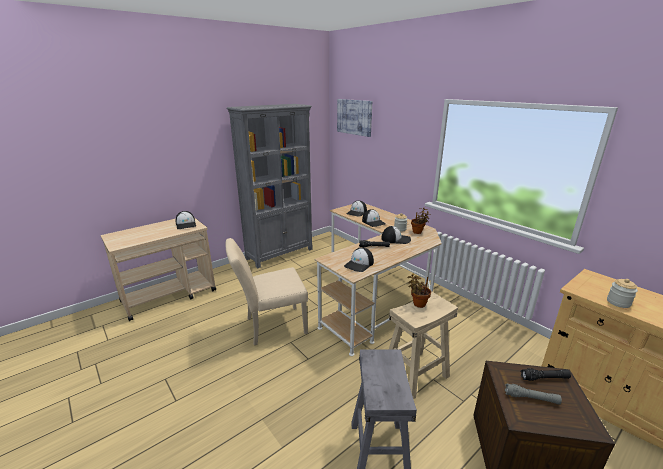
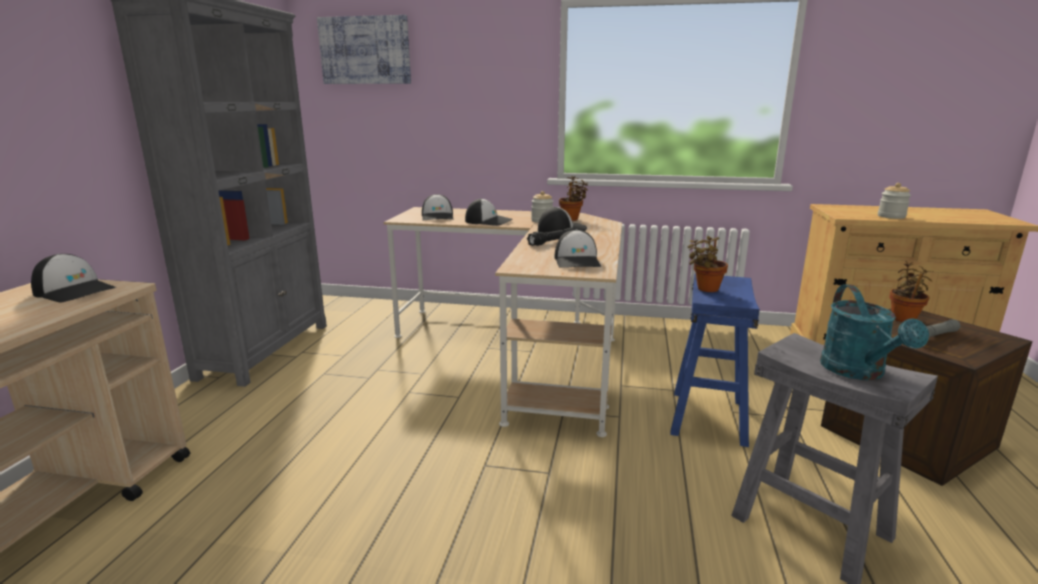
camera: 40 degrees left, 5 degrees down
beige chair [226,238,308,346] -> none
beige stool [389,292,458,399] -> blue stool [670,273,760,447]
black flashlight [521,368,571,381] -> potted plant [889,261,934,322]
none -> turquoise watering can [820,285,929,380]

